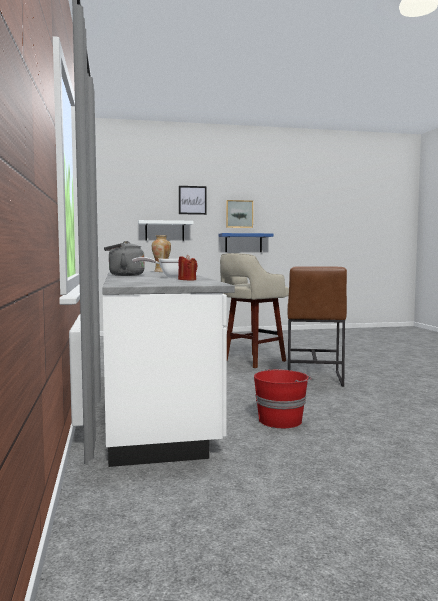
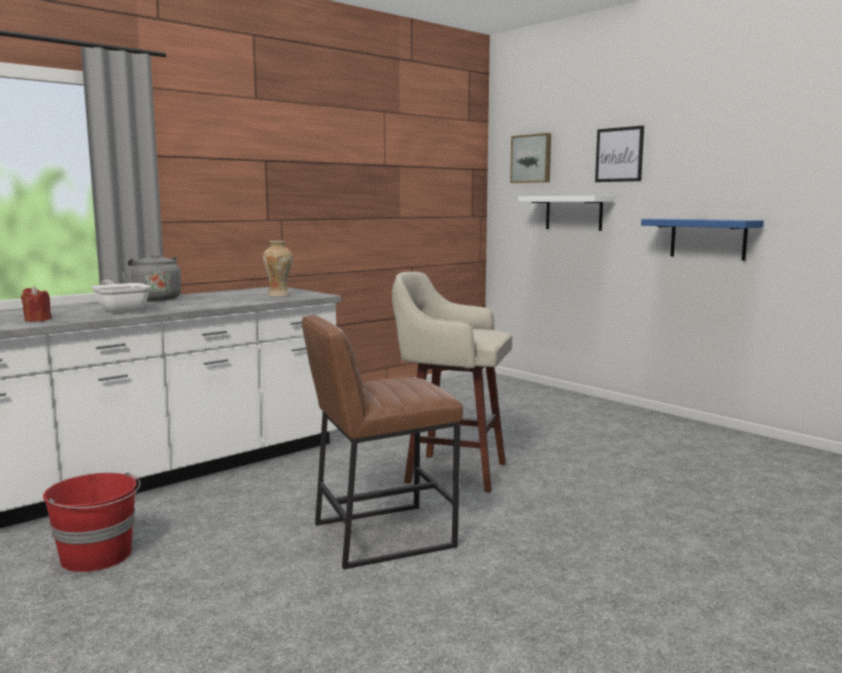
camera: 60 degrees right, 5 degrees up
picture [226,200,253,228] -> picture moved to [510,133,551,183]

